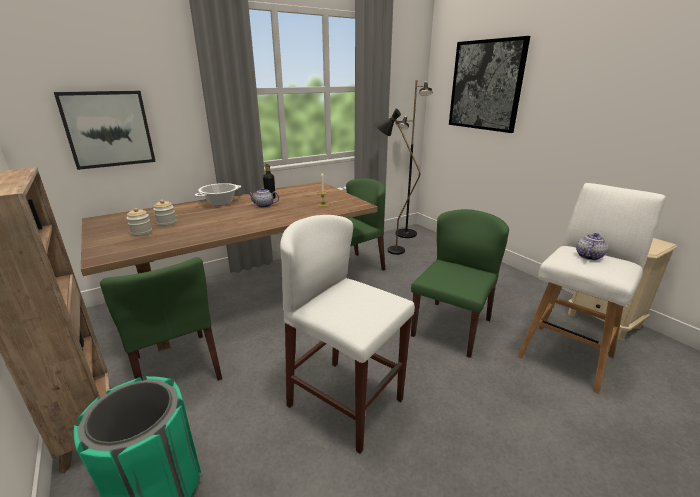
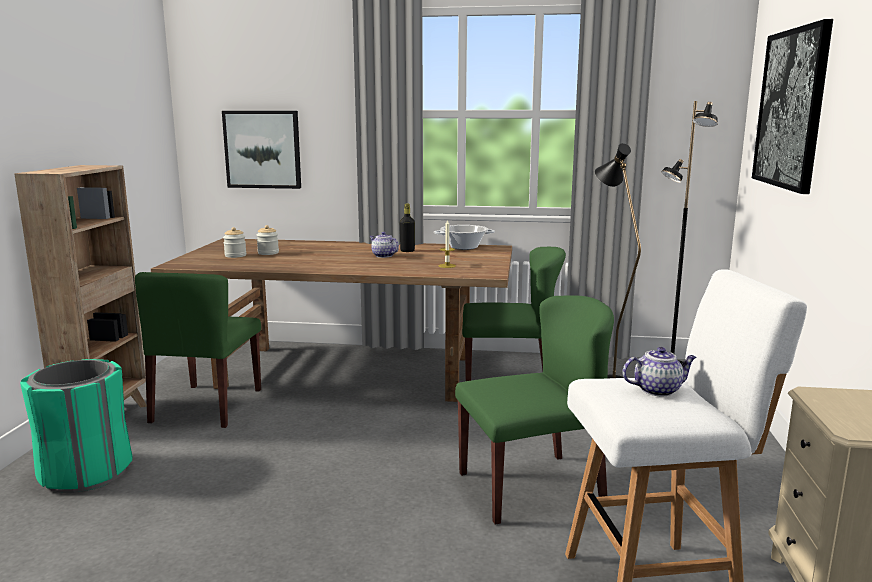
camera: 40 degrees right, 10 degrees down
cooking pot [195,183,241,206] -> cooking pot moved to [433,225,495,250]
white stool [280,215,415,454] -> none

